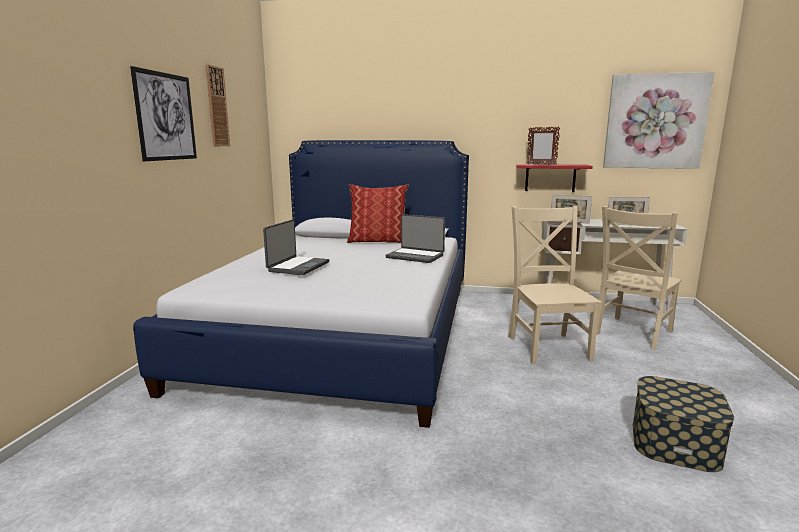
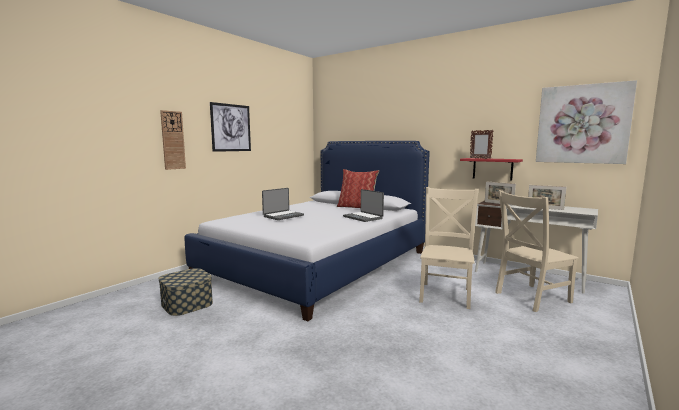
camera: 25 degrees right, 5 degrees down
wall clock [206,64,230,146] -> wall clock moved to [160,110,186,170]
storage box [633,376,734,472] -> storage box moved to [158,268,213,316]

